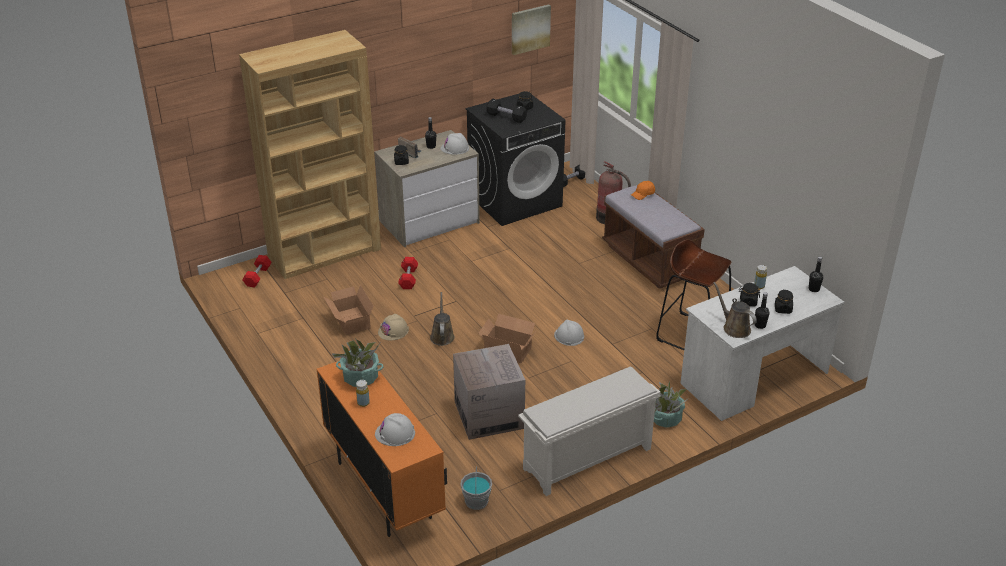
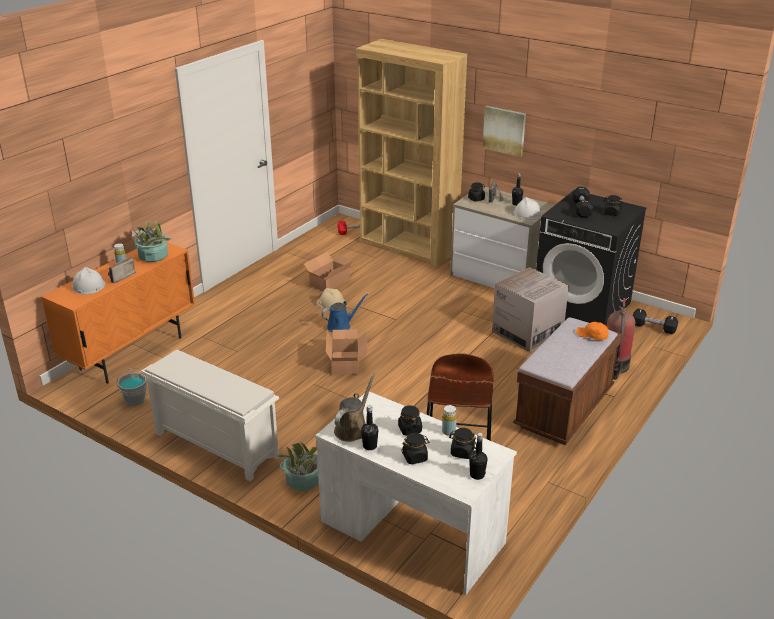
camera: 65 degrees right, 5 degrees down
red dumbbell [398,257,418,289] -> none
brown watering can [430,292,455,346] -> blue watering can [322,294,368,332]
cardboard box [453,344,525,440] -> cardboard box moved to [492,267,569,352]
picture [512,4,551,55] -> picture moved to [482,106,526,157]
white hard hat [554,320,584,346] -> none
none -> radio [108,257,136,283]
none -> black jar [449,428,477,459]

